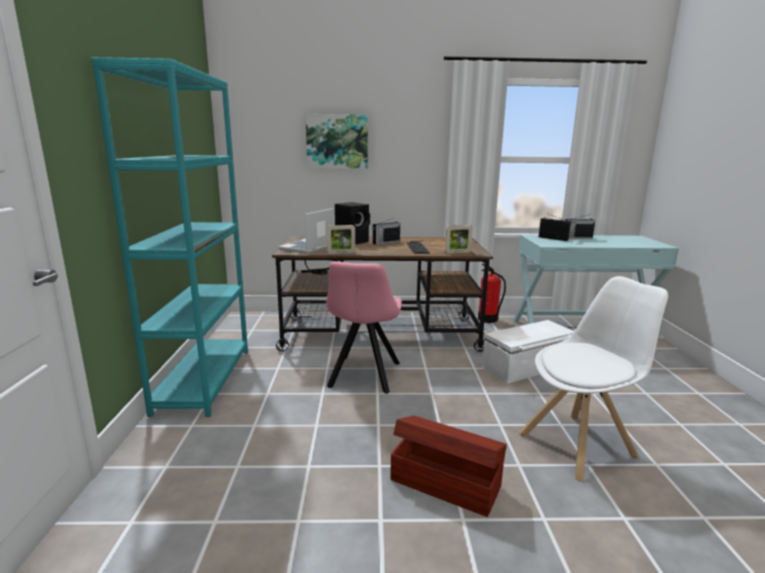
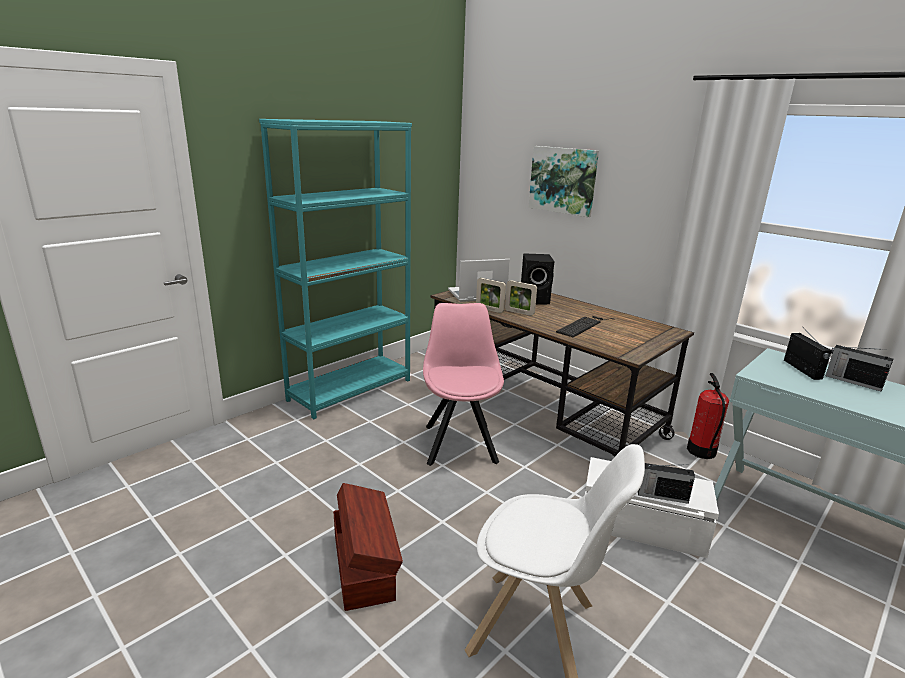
camera: 45 degrees right, 5 degrees up
pink chair [326,261,402,394] -> pink chair turned 120 degrees clockwise [423,303,504,466]
radio [372,218,400,245] -> radio moved to [638,463,695,504]
picture frame [445,225,473,254] -> picture frame moved to [505,280,537,316]

